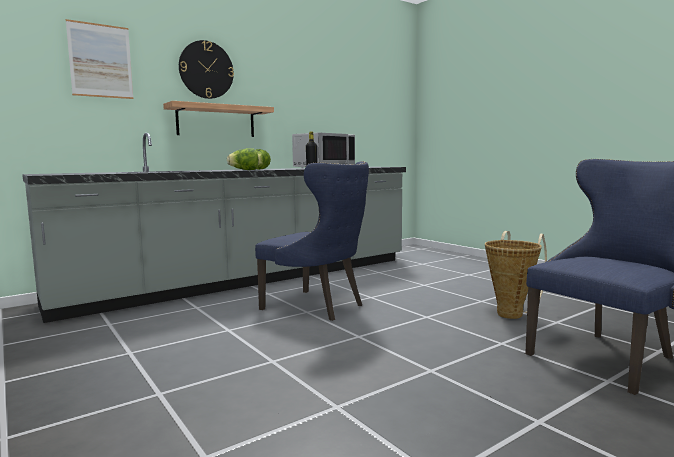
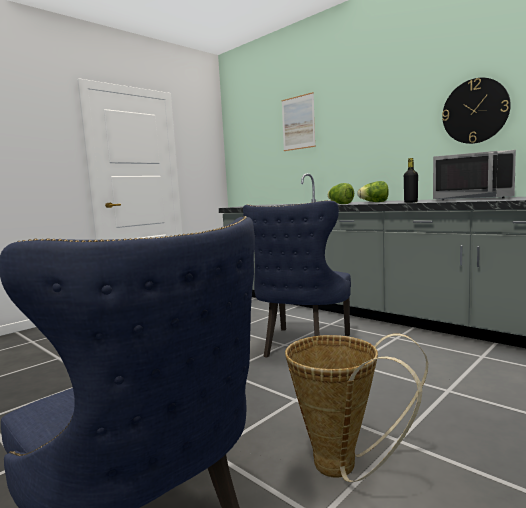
camera: 80 degrees right, 0 degrees up
shelf [163,101,274,137] -> none
wall clock [179,40,234,99] -> wall clock moved to [442,78,511,144]

